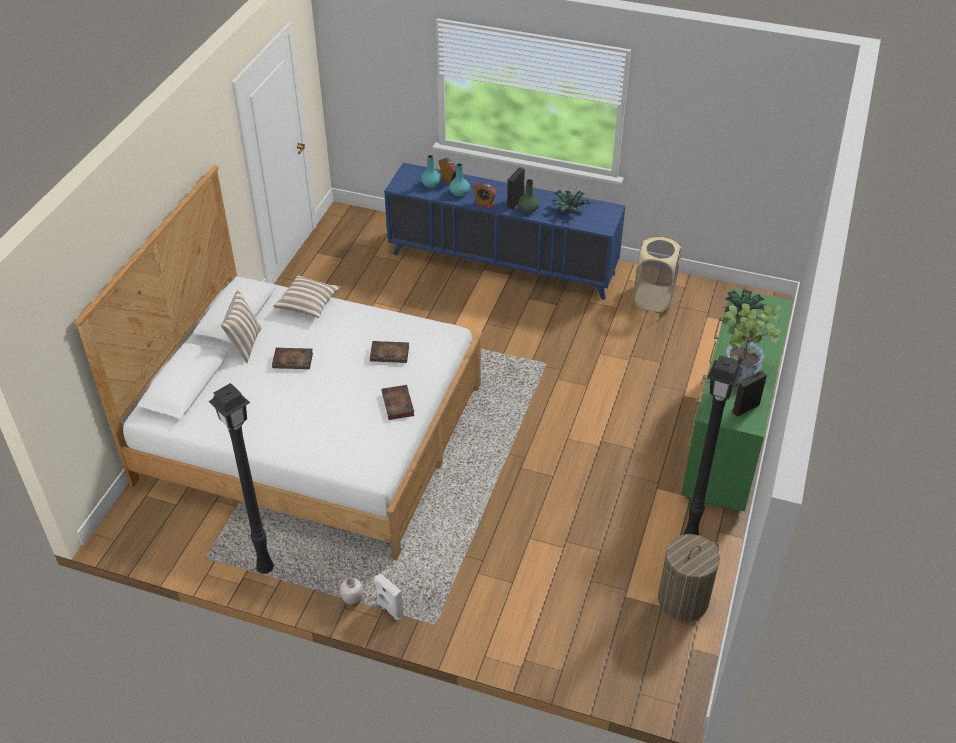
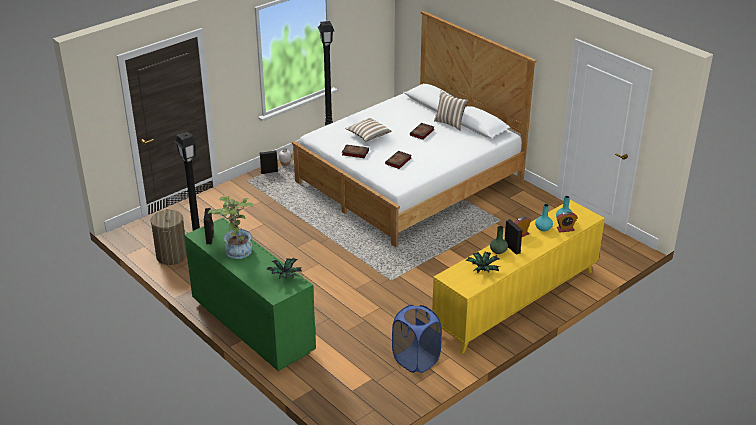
camera: 120 degrees right, 10 degrees down
pillow [273,275,341,318] -> pillow moved to [346,118,392,142]
white speaker [374,573,404,621] -> black speaker [259,150,278,174]
blue cabinet [384,163,625,300] -> yellow cabinet [432,200,605,354]
beige laundry basket [633,235,681,312] -> blue laundry basket [392,305,442,373]

